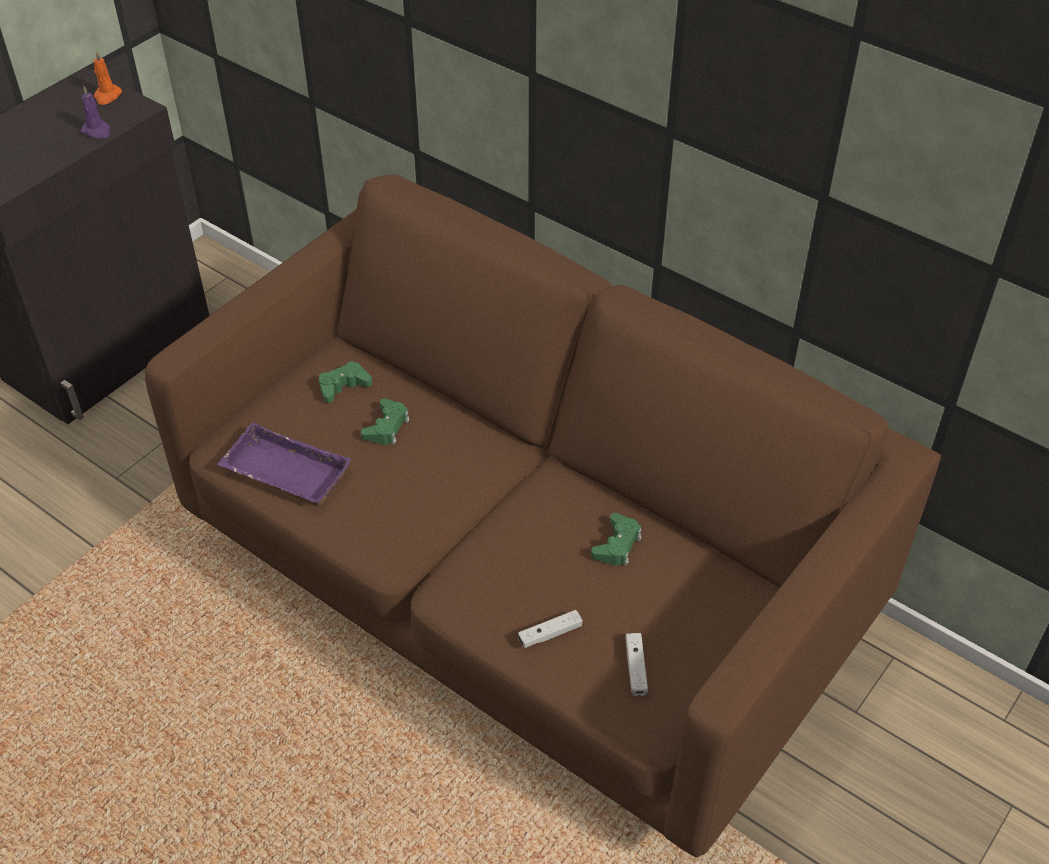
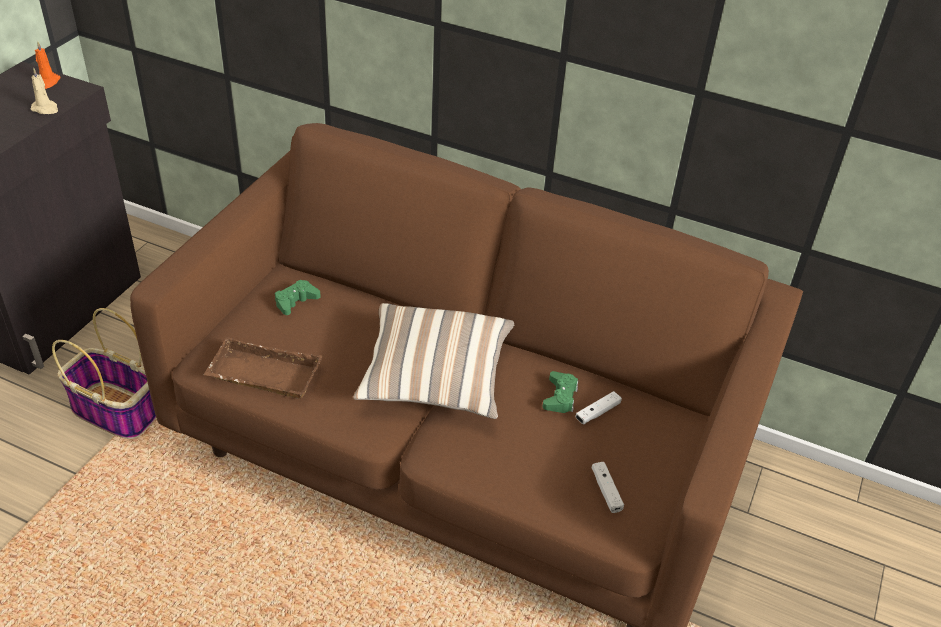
camera: 15 degrees left, 5 degrees down
purple candle [81,86,110,138] -> beige candle [31,68,58,114]
purple tray [217,422,351,506] -> brown tray [204,337,322,399]
green game controller [361,398,410,445] -> none
white game controller [518,610,583,648] -> white game controller moved to [575,391,622,424]
none -> basket [52,308,156,439]
none -> pillow [353,303,514,419]

